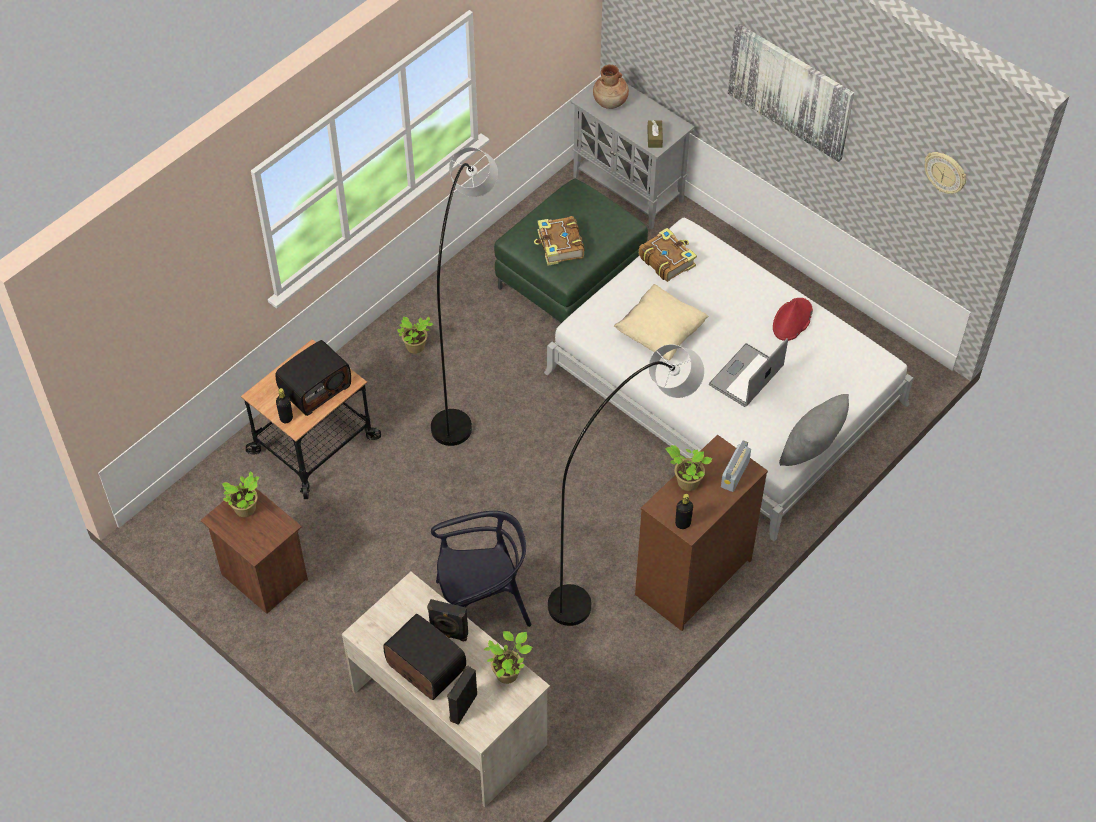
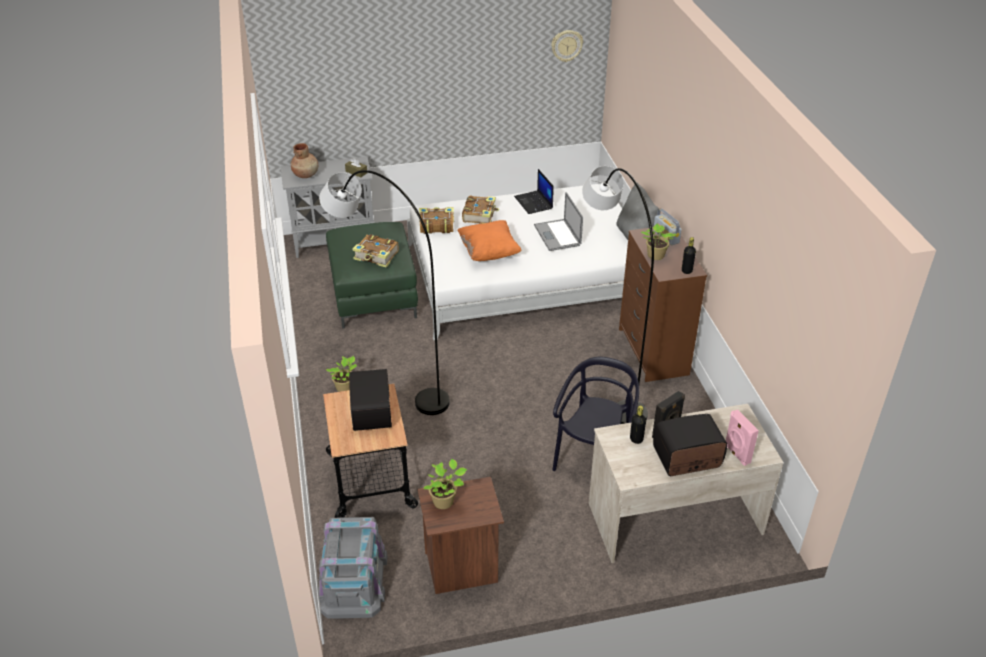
camera: 55 degrees left, 15 degrees down
black bottle [276,388,293,423] -> black bottle moved to [630,405,646,444]
black speaker [447,666,477,725] -> pink speaker [726,410,759,466]
potted plant [484,631,532,684] -> none
beige pillow [614,284,709,360] -> orange pillow [457,220,522,261]
picture [728,24,854,162] -> none
red hat [773,298,813,341] -> laptop [514,169,554,214]
none -> grey storage box [318,517,387,619]
none -> book [462,195,499,224]

